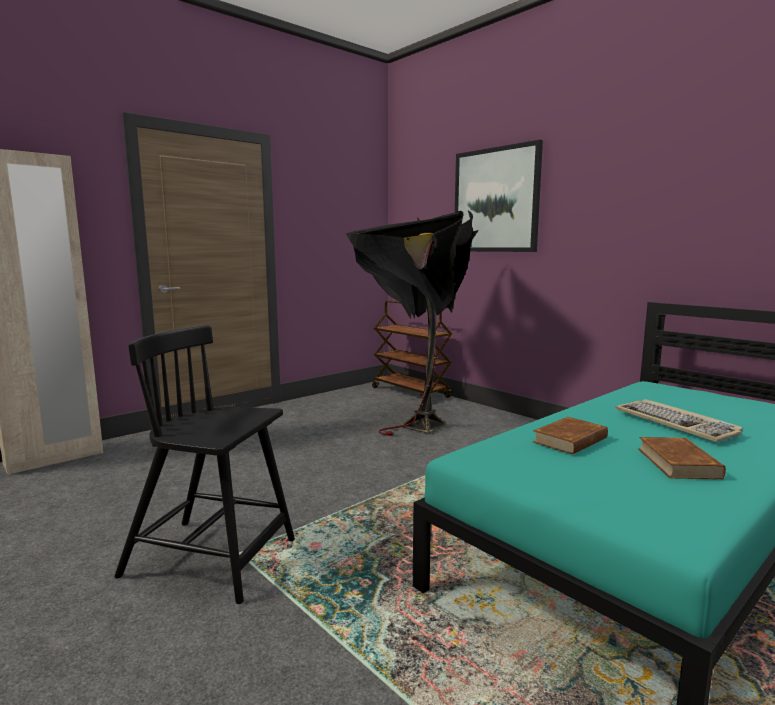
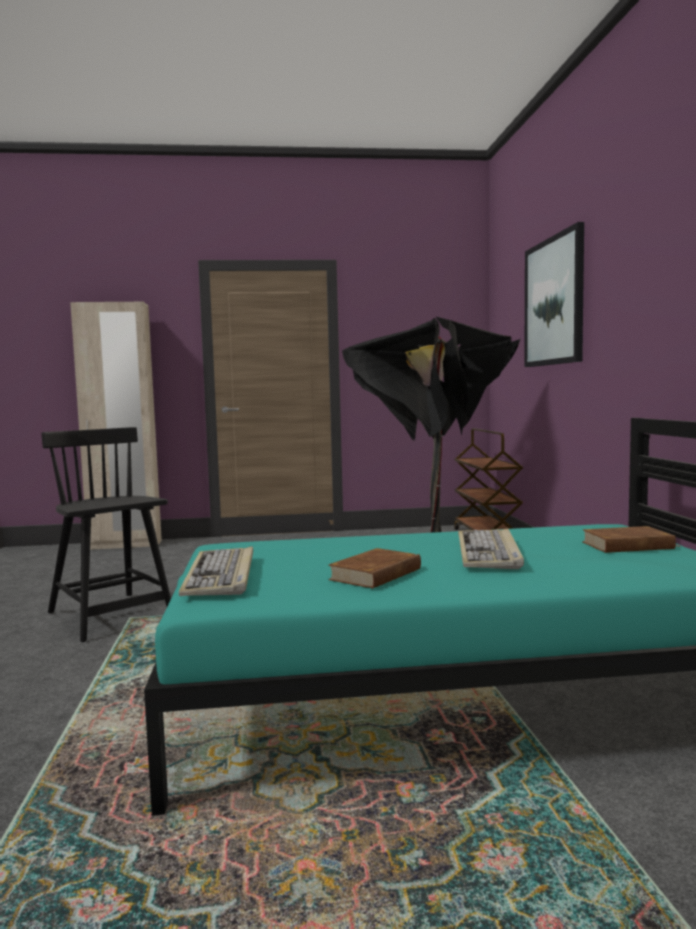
camera: 35 degrees right, 5 degrees down
brown book [533,417,608,454] -> brown book moved to [582,526,680,553]
none -> keyboard [179,546,253,596]

